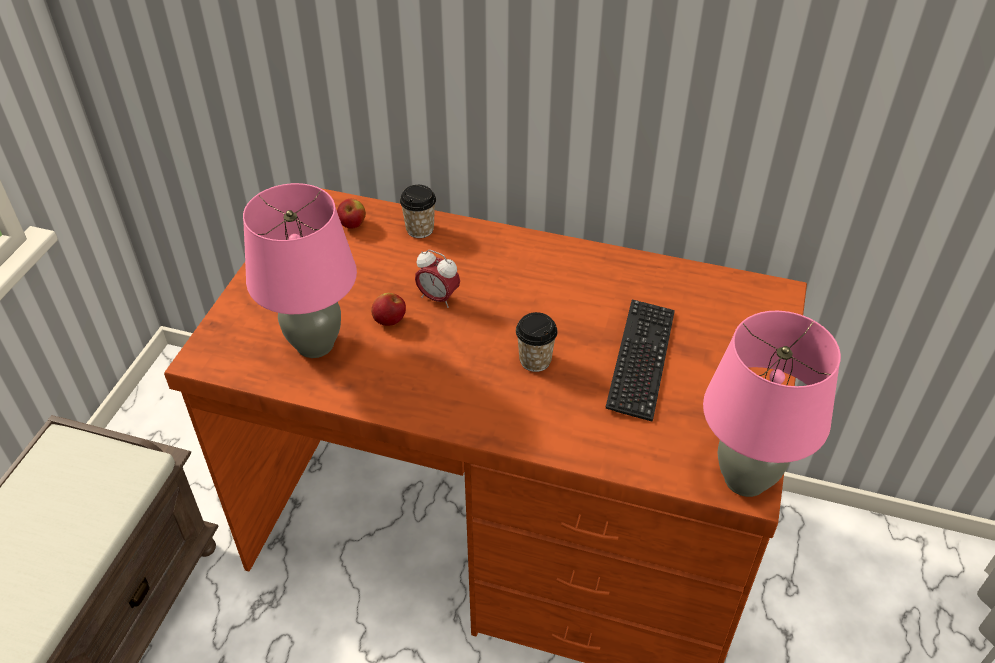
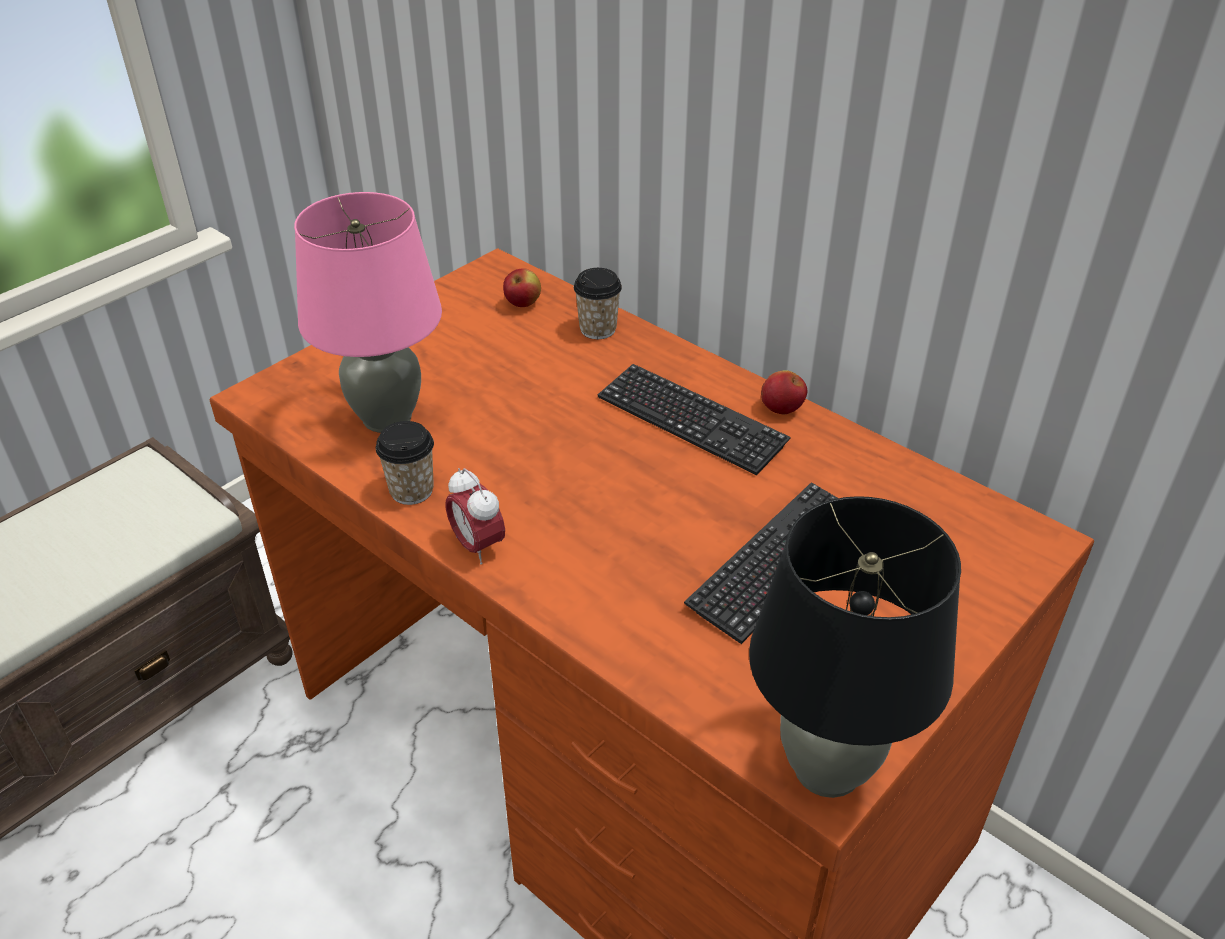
camera: 25 degrees right, 5 degrees down
apple [371,293,406,326] -> apple moved to [761,370,807,415]
alarm clock [415,250,460,308] -> alarm clock moved to [446,468,505,565]
cup [516,312,558,372] -> cup moved to [376,421,434,505]
pink table lamp [703,311,841,497] -> black table lamp [749,496,961,798]
none -> keyboard [598,364,791,476]

